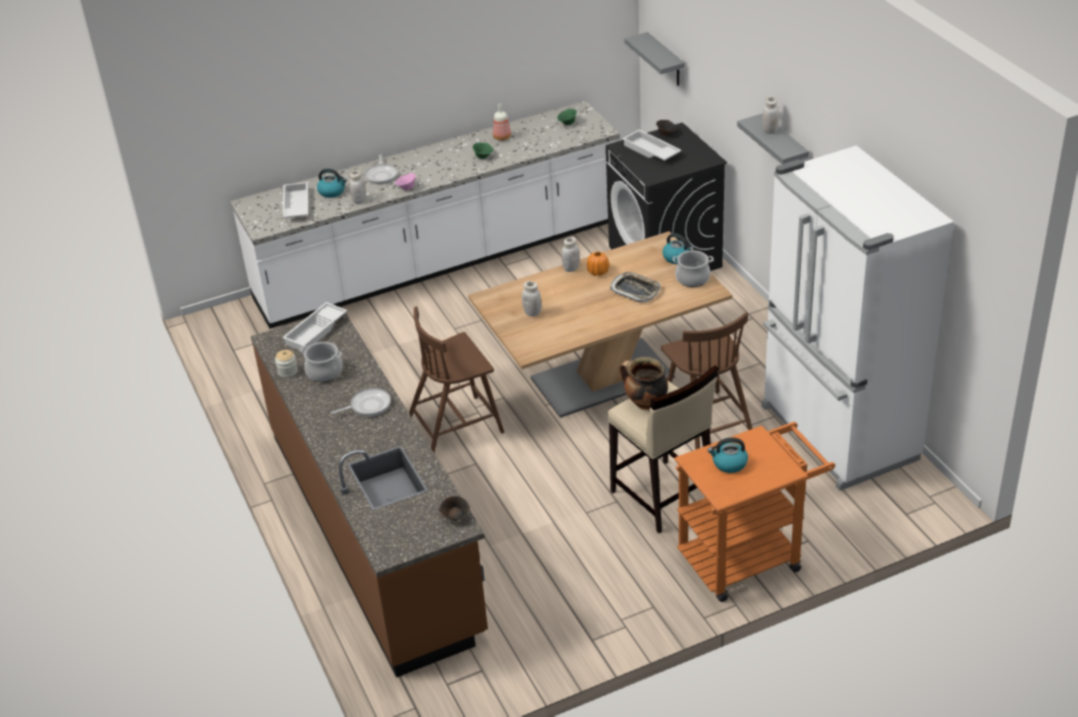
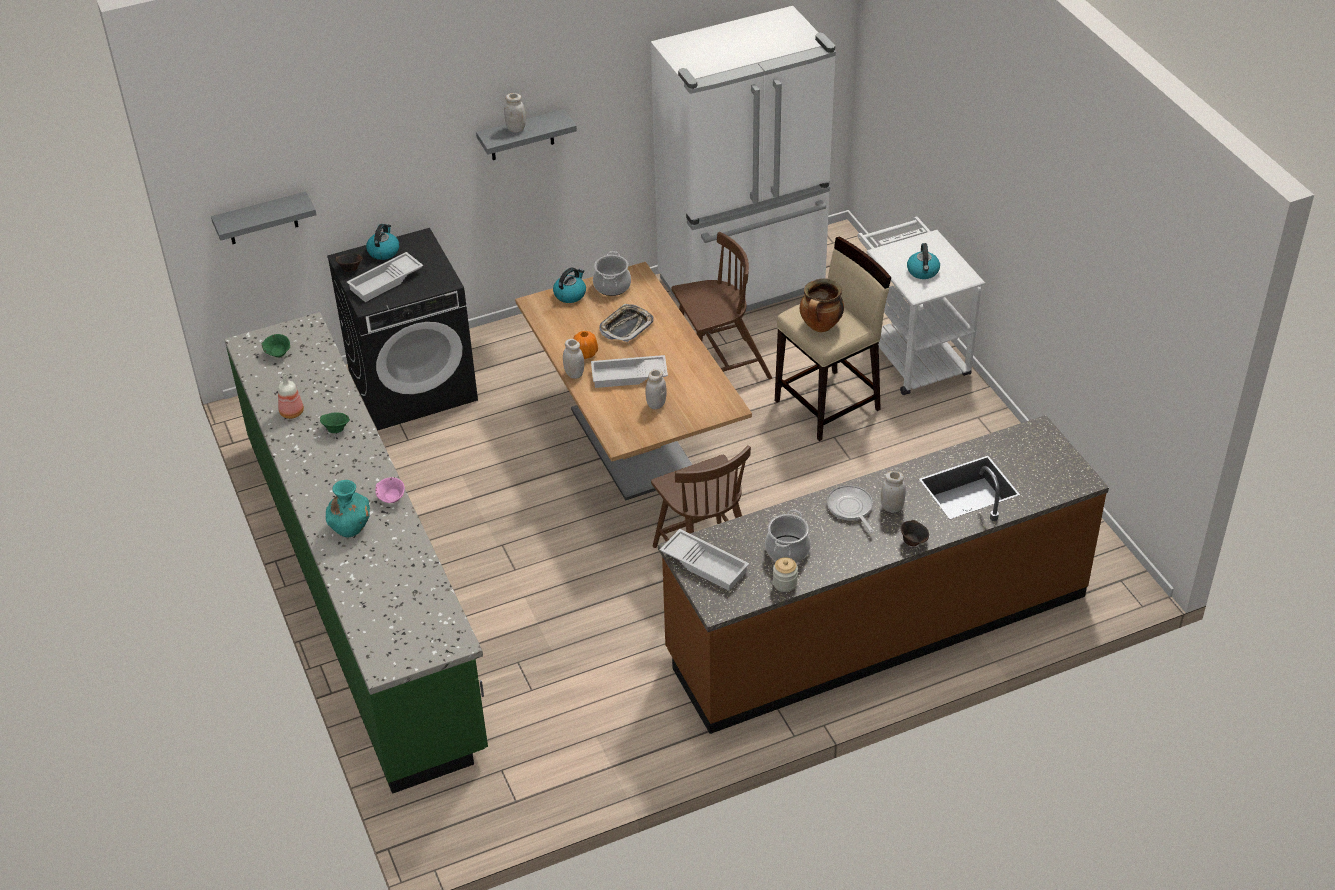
camera: 90 degrees left, 5 degrees up
white counter [230,101,620,329] -> green counter [224,312,488,794]
white tray [283,182,308,218] -> white tray moved to [591,355,668,388]
kettle [317,169,347,198] -> kettle moved to [366,224,399,260]
white jar [350,170,366,204] -> white jar moved to [881,471,906,513]
frying pan [365,154,398,184] -> turquoise vase [326,480,370,537]
brown bowl [439,496,470,521] -> brown bowl moved to [900,520,929,547]
orange cart [674,422,835,602] -> white cart [858,216,985,395]

